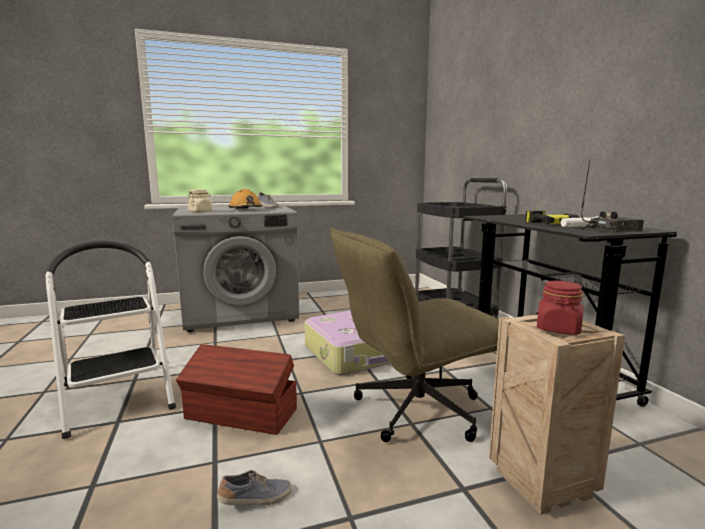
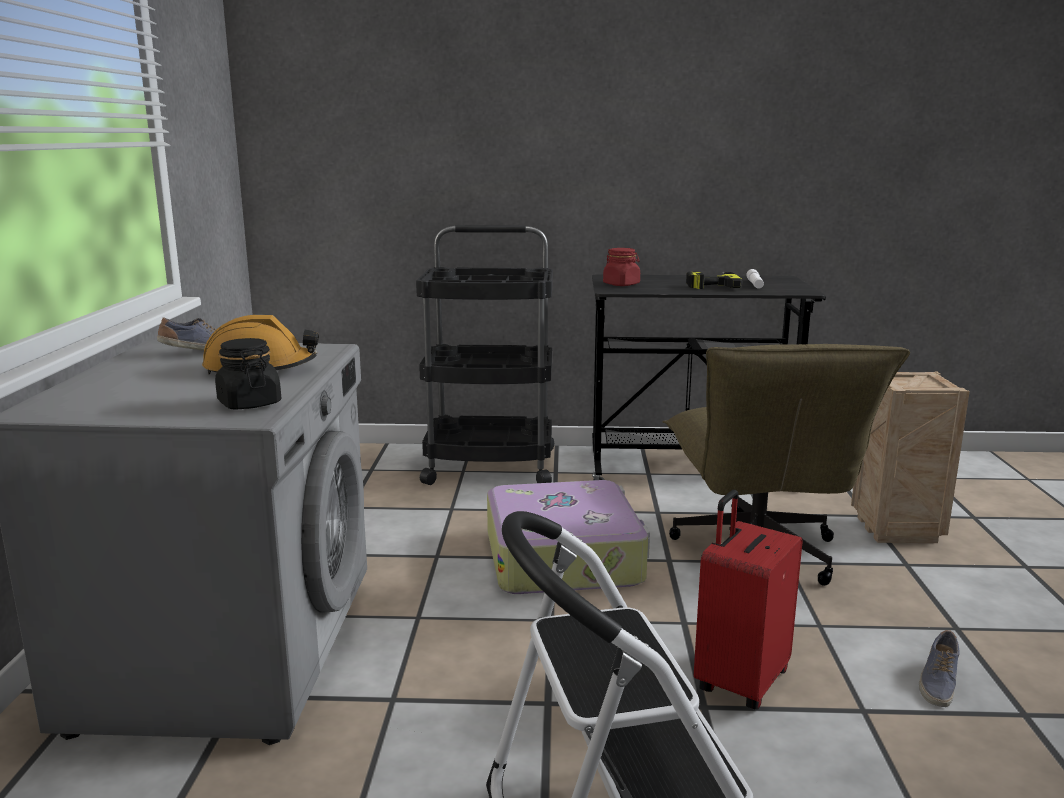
camera: 70 degrees left, 5 degrees up
brown storage box [176,344,297,435] -> red suitcase [694,490,803,710]
beige jar [188,190,212,212] -> black jar [215,338,281,409]
shoe [217,470,292,505] -> shoe turned 150 degrees counterclockwise [919,630,959,707]
red jar [537,281,584,335] -> red jar moved to [603,248,640,286]
radio [581,160,644,232] -> none

